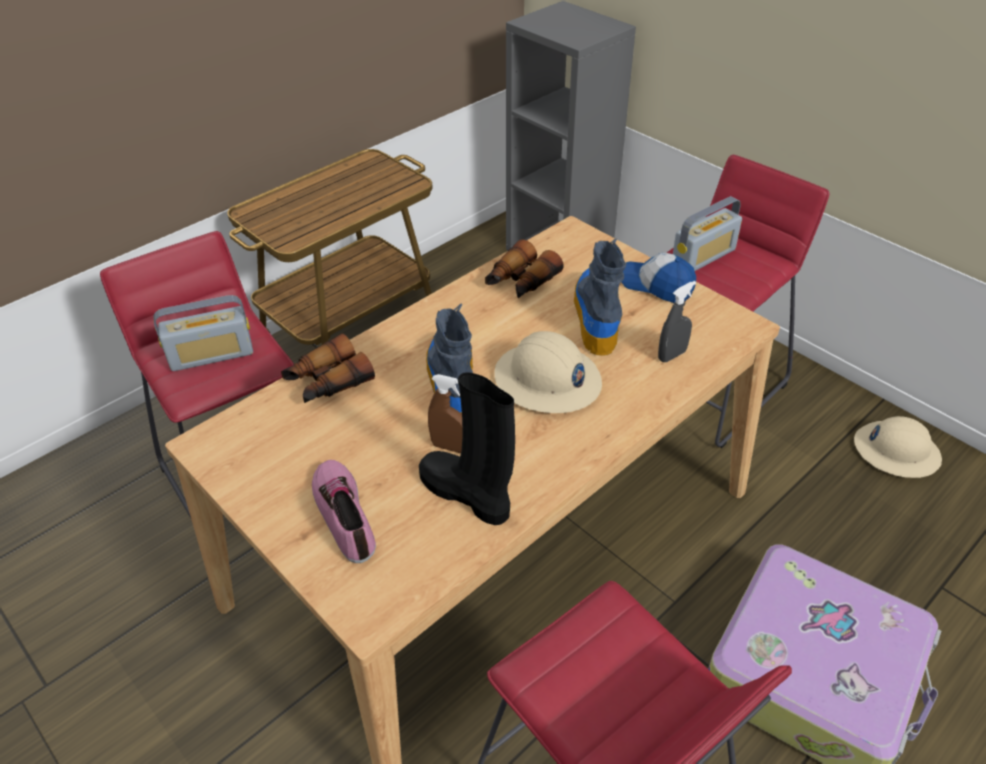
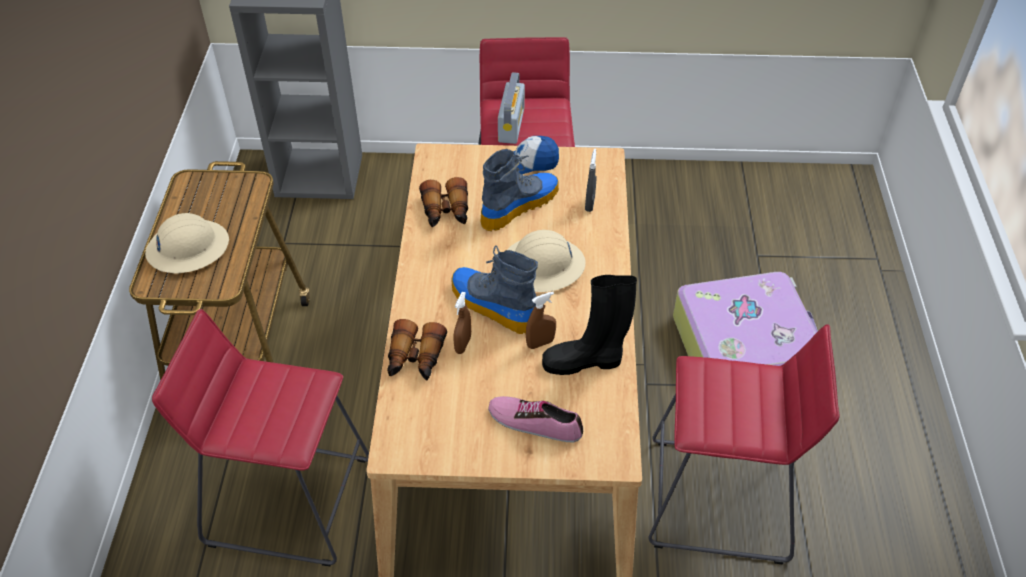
camera: 45 degrees left, 5 degrees up
radio [153,295,253,371] -> none
boot [574,238,626,356] -> boot turned 90 degrees clockwise [480,149,559,231]
beige hard hat [854,416,942,478] -> beige hard hat moved to [145,213,229,274]
none -> brown spray bottle [453,292,471,354]

